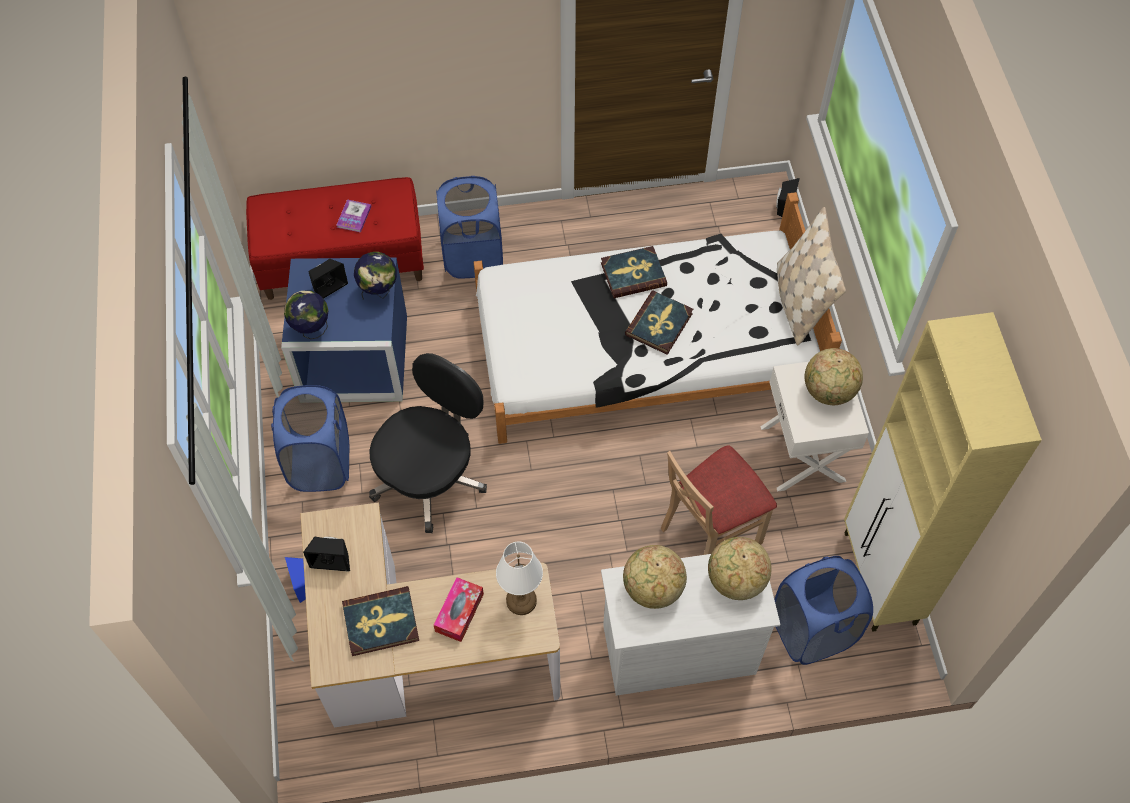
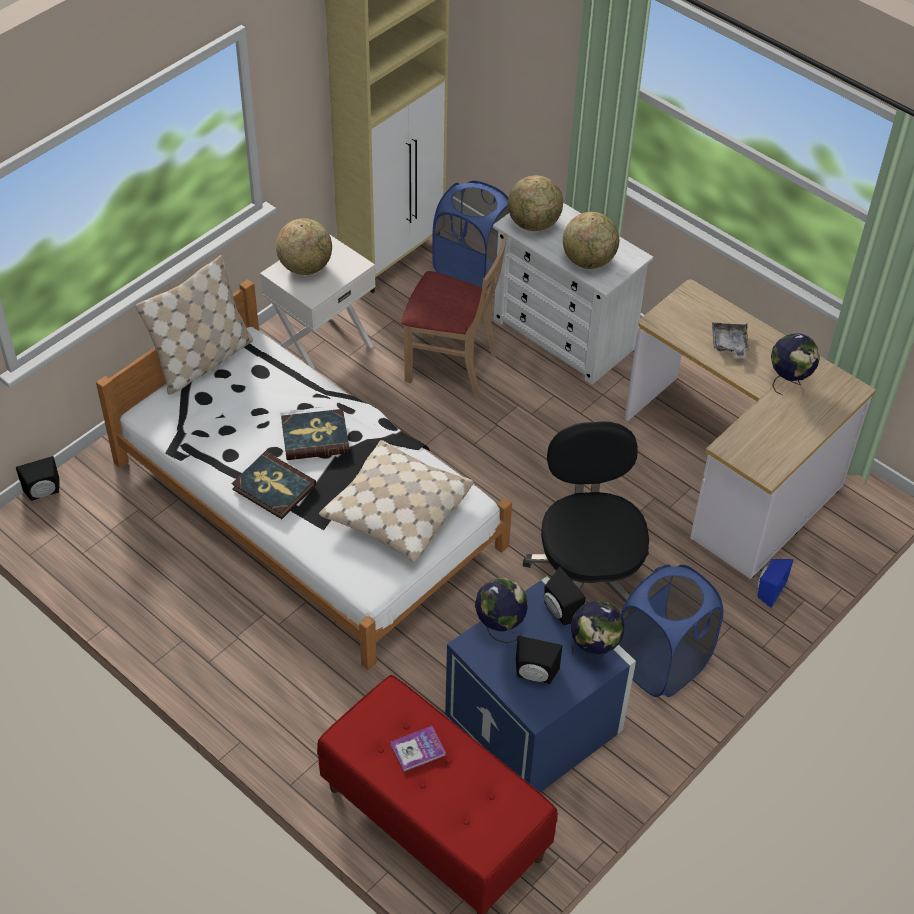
camera: 130 degrees left, 10 degrees down
black speaker [303,537,350,572] -> black speaker moved to [544,567,586,626]
book [342,586,419,656] -> globe [771,333,820,396]
black office chair [369,353,487,533] -> black office chair turned 90 degrees clockwise [523,421,649,603]
tissue box [434,577,484,642] -> grey tray [712,323,749,358]
blue laundry basket [436,176,503,279] -> none
white table lamp [496,541,543,615] -> none
none -> beige pillow [319,440,474,562]

